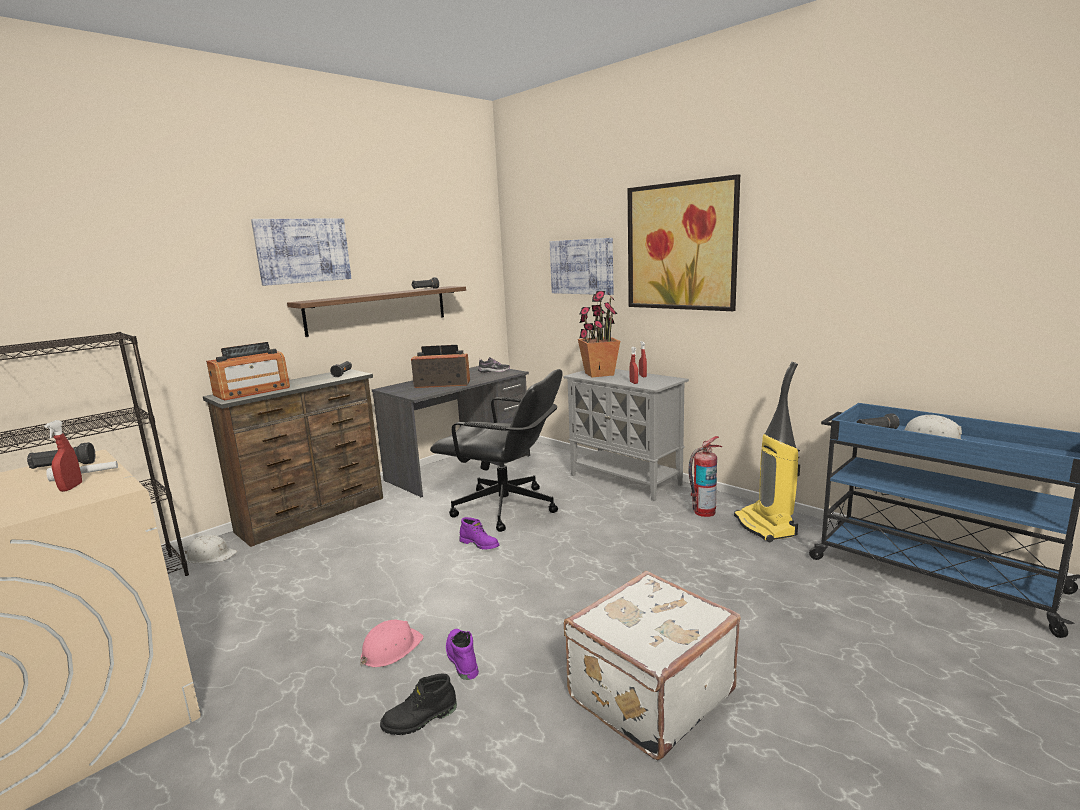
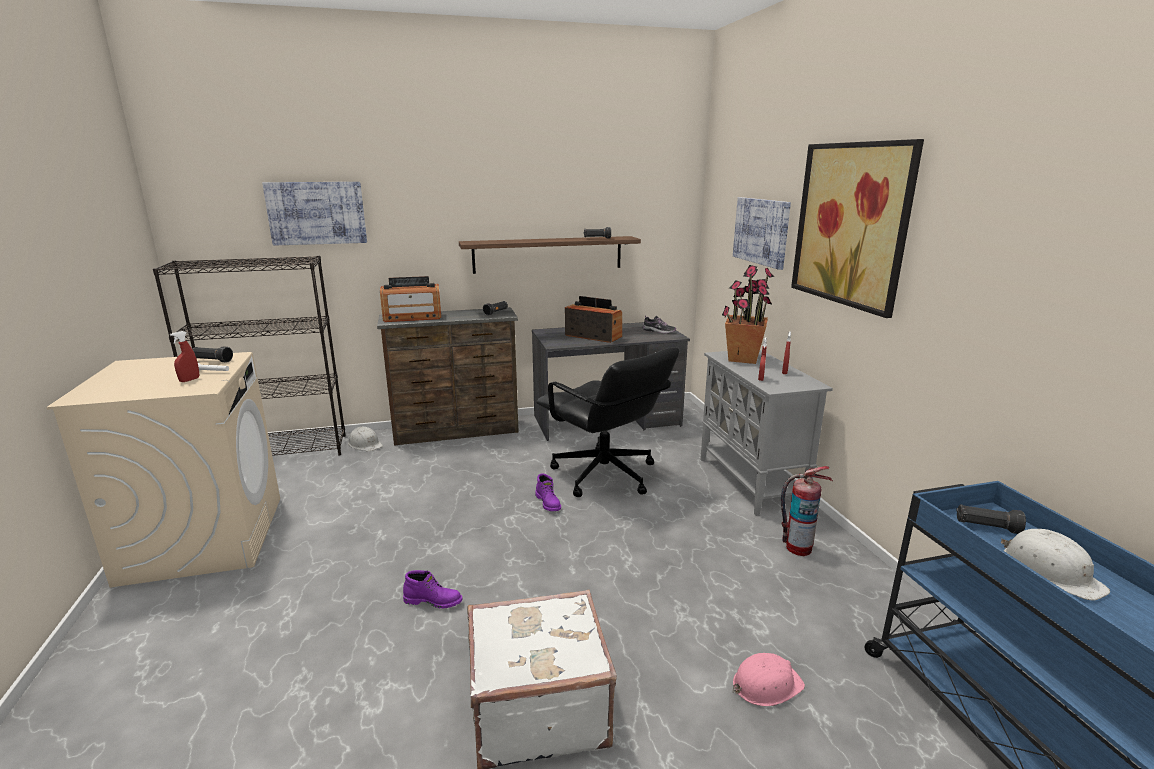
camera: 30 degrees right, 5 degrees up
picture [251,219,351,286] -> picture moved to [262,182,367,246]
pink hard hat [360,620,424,667] -> pink hard hat moved to [733,653,805,706]
black boot [380,674,457,735] -> none
purple boot [446,629,479,680] -> purple boot turned 90 degrees clockwise [403,570,463,609]
vacuum cleaner [734,362,800,542] -> none

